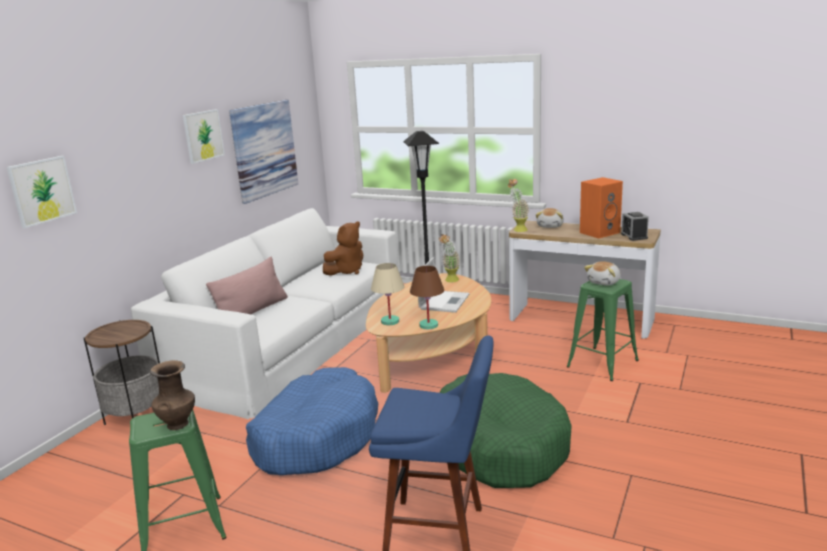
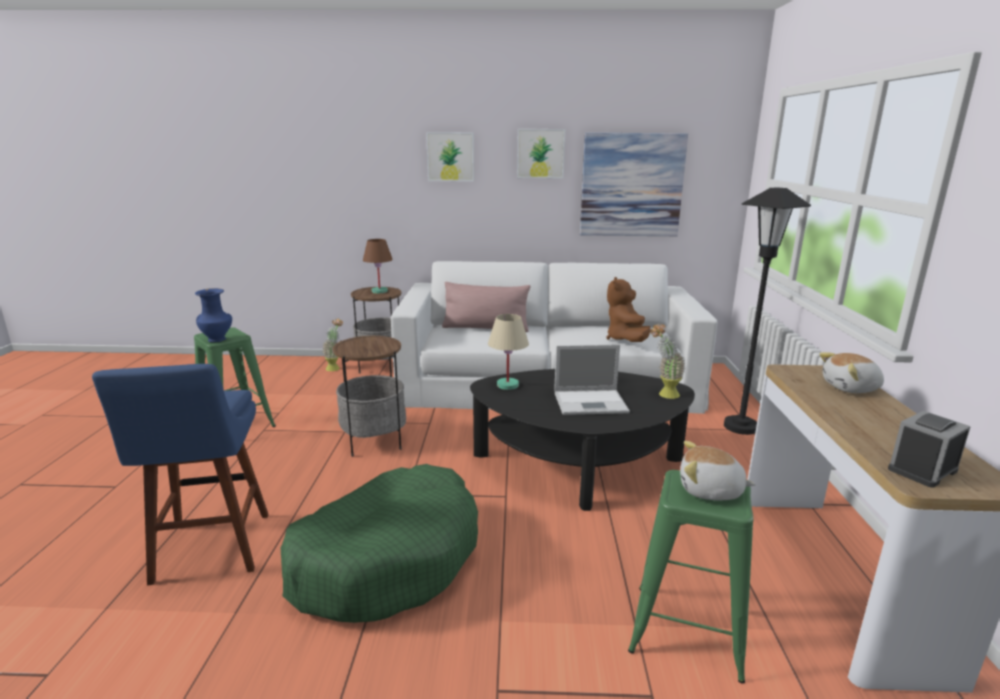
camera: 65 degrees right, 0 degrees up
picture [7,156,77,228] -> picture moved to [426,132,474,182]
brown vase [150,360,195,430] -> blue vase [195,288,232,342]
blue dog bed [246,367,378,475] -> side table [333,336,406,457]
brown plush toy [323,222,363,276] -> brown plush toy turned 75 degrees clockwise [606,277,651,342]
beige coffee table [366,273,491,393] -> black coffee table [470,369,695,511]
brown table lamp [410,266,444,329] -> brown table lamp moved to [363,239,393,293]
potted plant [508,179,530,232] -> potted plant moved to [322,318,343,371]
orange speaker [580,177,623,238] -> none

